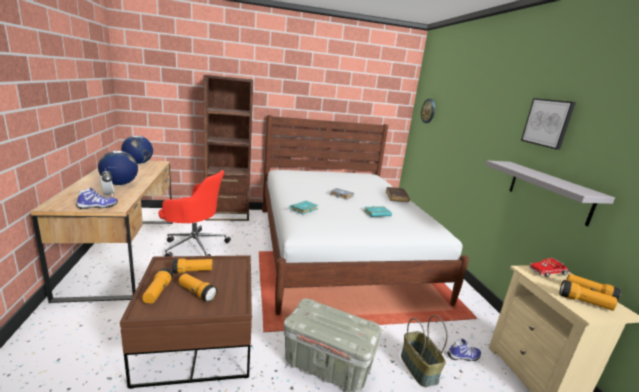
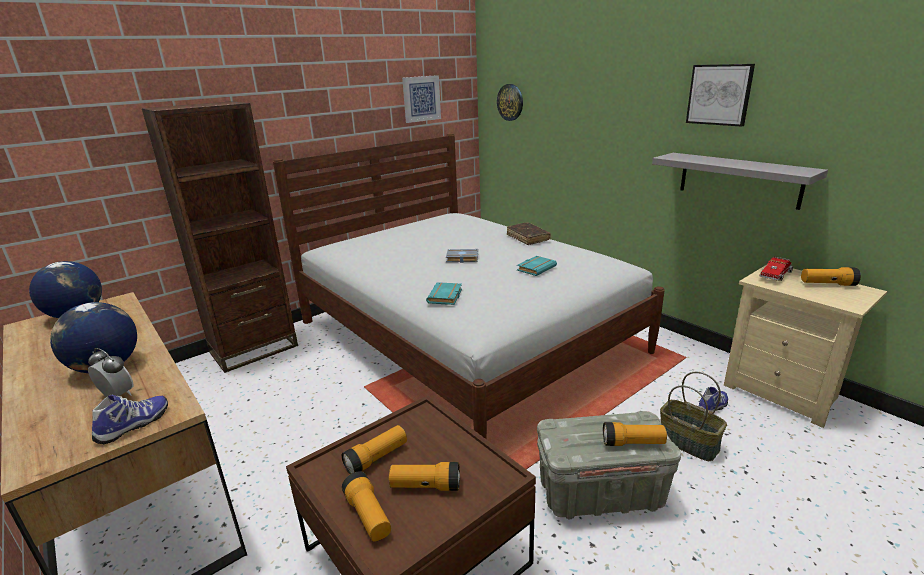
camera: 25 degrees left, 5 degrees up
red office chair [158,170,231,256] -> none
flashlight [559,280,617,311] -> flashlight moved to [603,422,667,446]
none -> picture [402,75,441,123]

